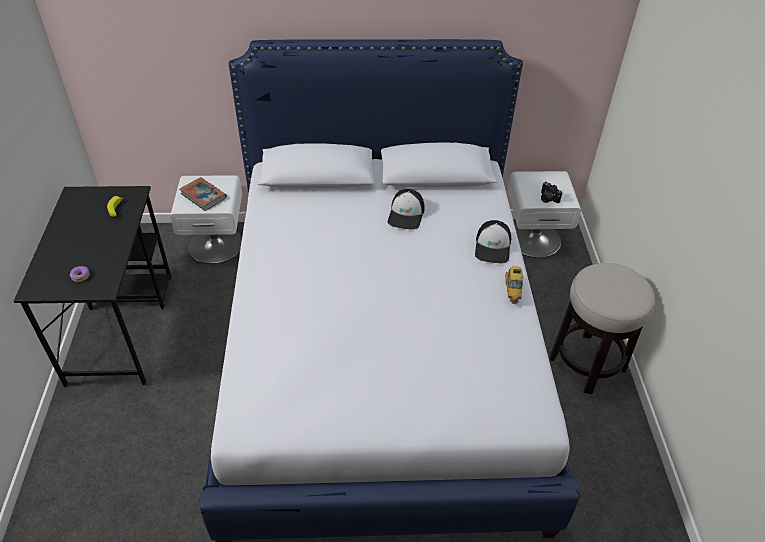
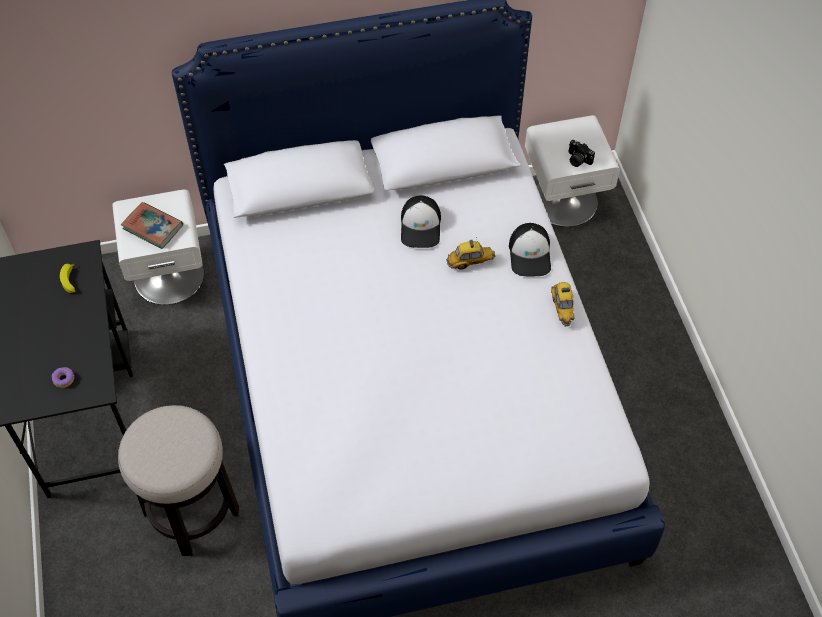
camera: 10 degrees left, 10 degrees up
stool [550,263,655,394] -> stool moved to [118,405,239,556]
none -> toy car [446,237,495,270]

